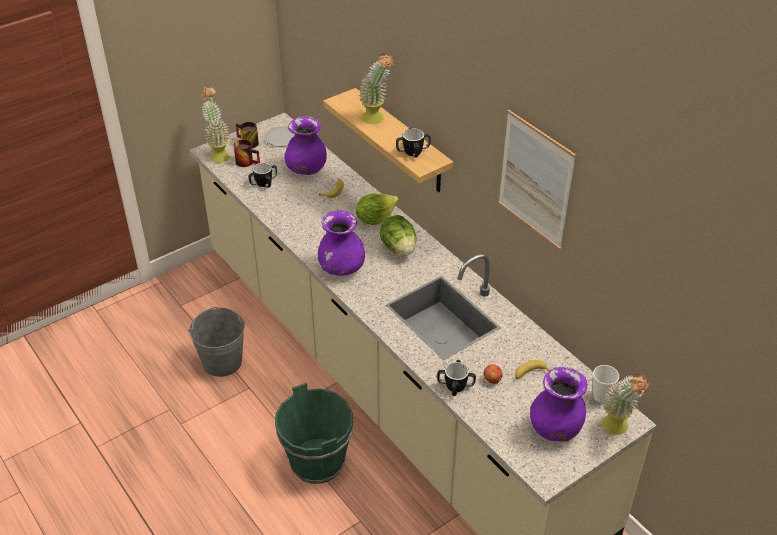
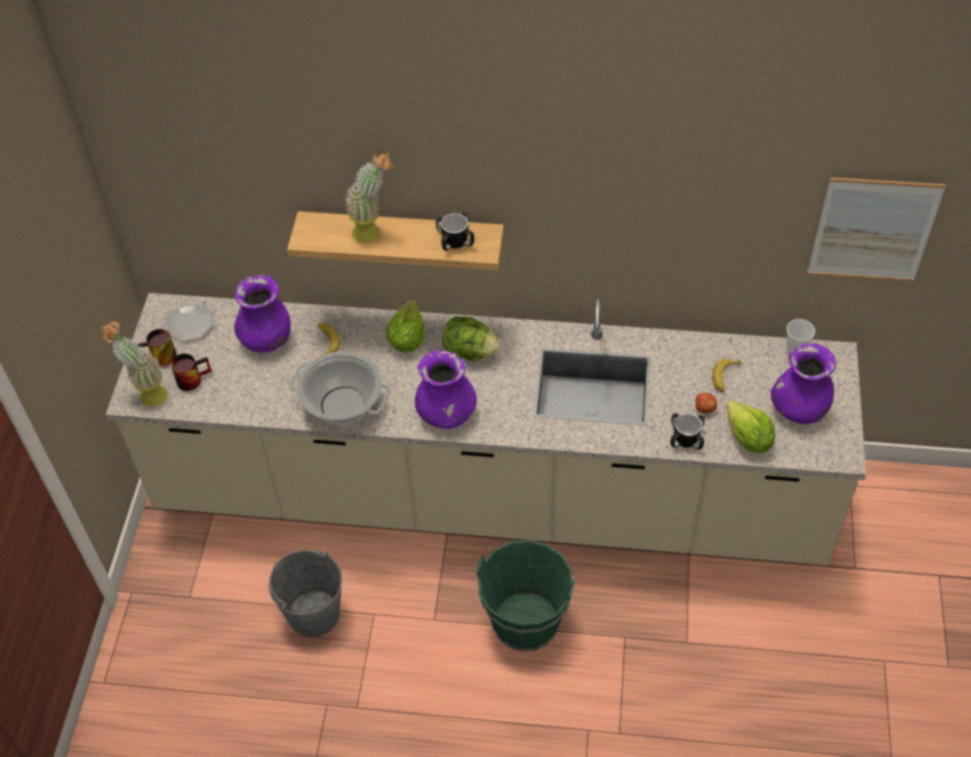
camera: 45 degrees left, 10 degrees up
mug [248,163,277,187] -> none
picture [498,110,576,250] -> picture moved to [807,177,946,282]
potted plant [602,374,649,435] -> none
none -> cooking pot [289,351,391,424]
none -> lettuce [726,400,775,453]

